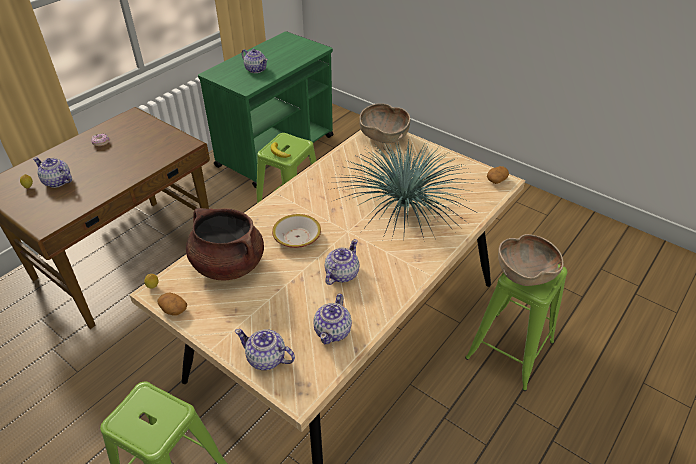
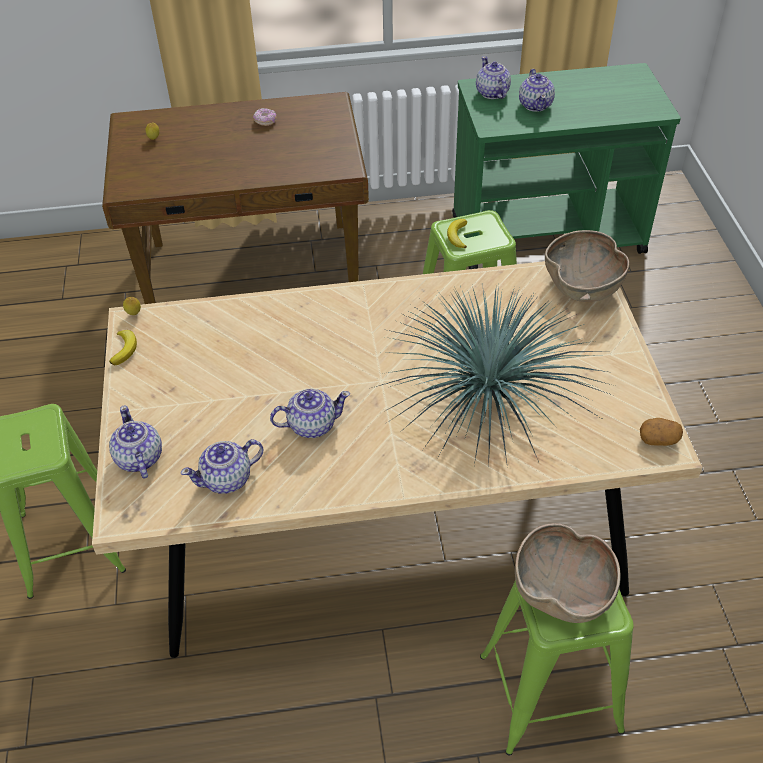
camera: 45 degrees right, 5 degrees up
teapot [33,157,72,188] -> teapot moved to [476,56,511,99]
potato [158,292,187,316] -> banana [109,330,137,365]
brown cooking pot [186,208,264,280] -> none
bowl [272,214,321,248] -> none

